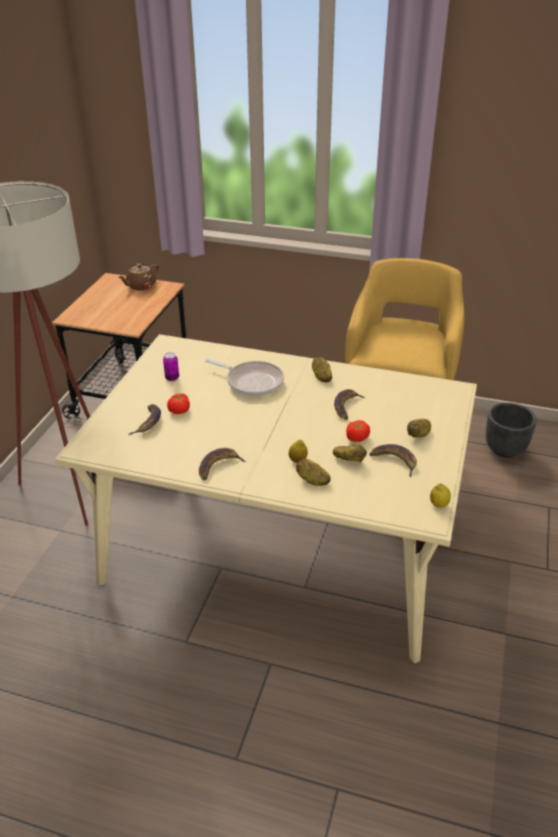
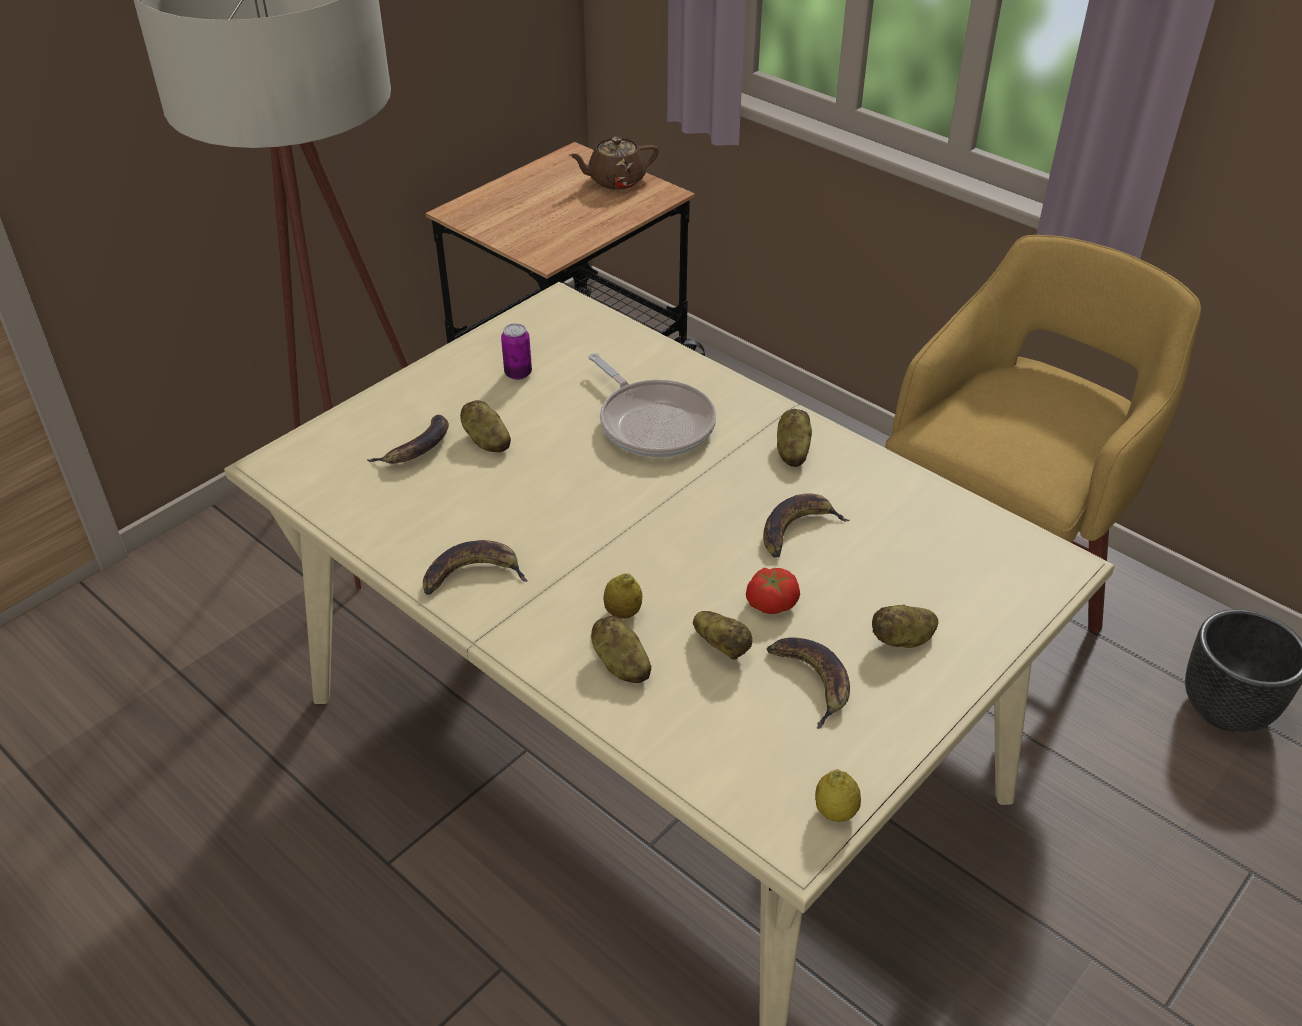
camera: 25 degrees right, 5 degrees up
tomato [167,393,190,414] -> potato [460,400,511,452]

